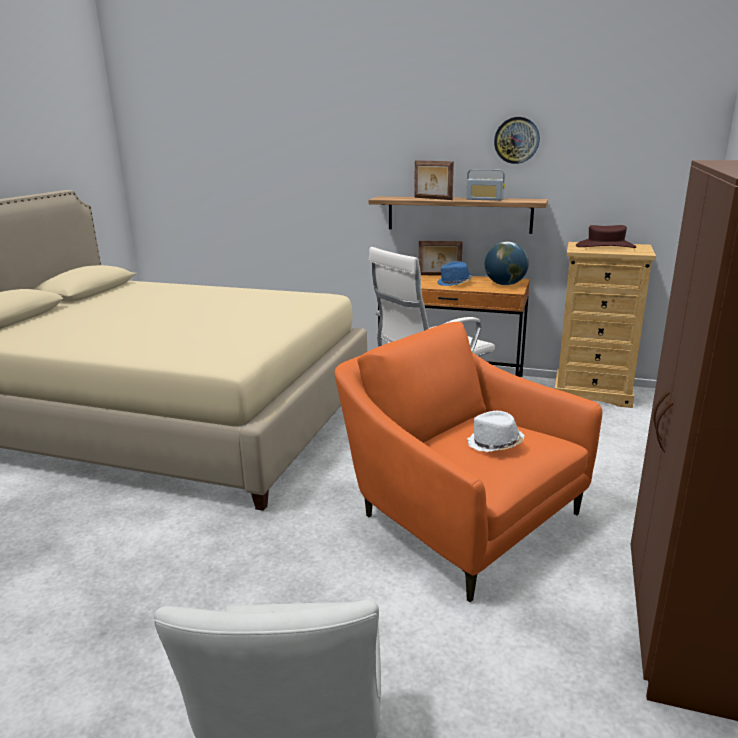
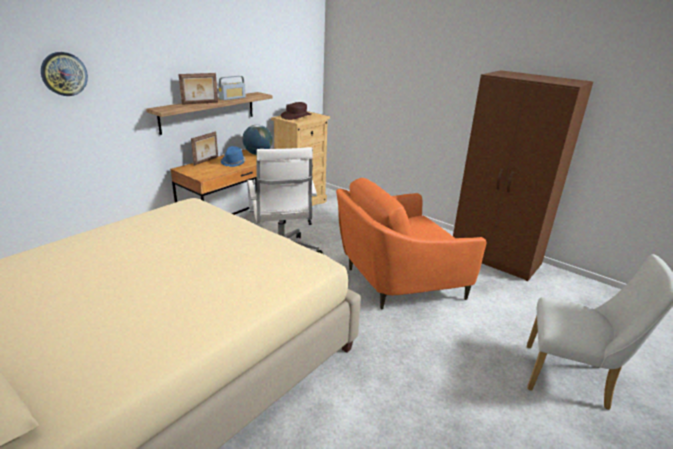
camera: 70 degrees left, 5 degrees up
white hat [467,411,525,452] -> none
wall clock [494,117,540,164] -> wall clock moved to [41,52,88,96]

